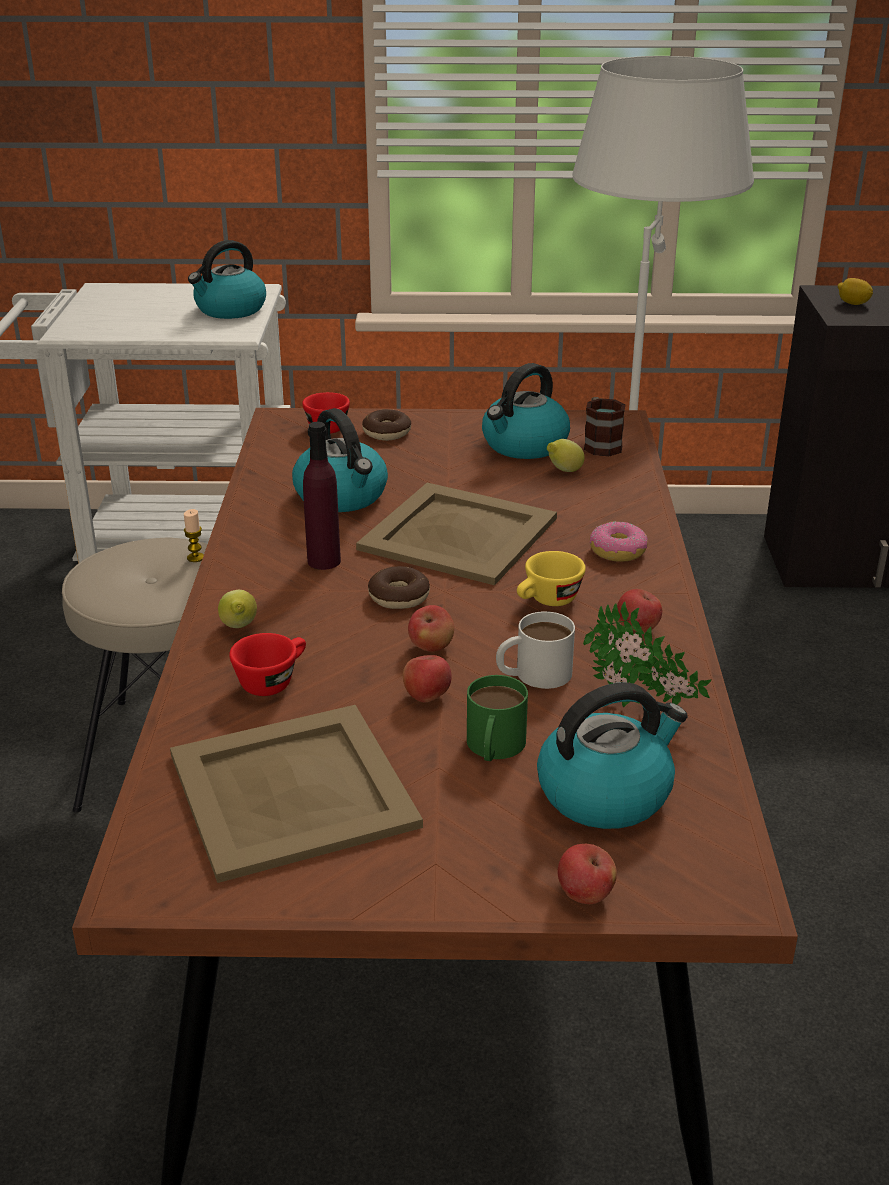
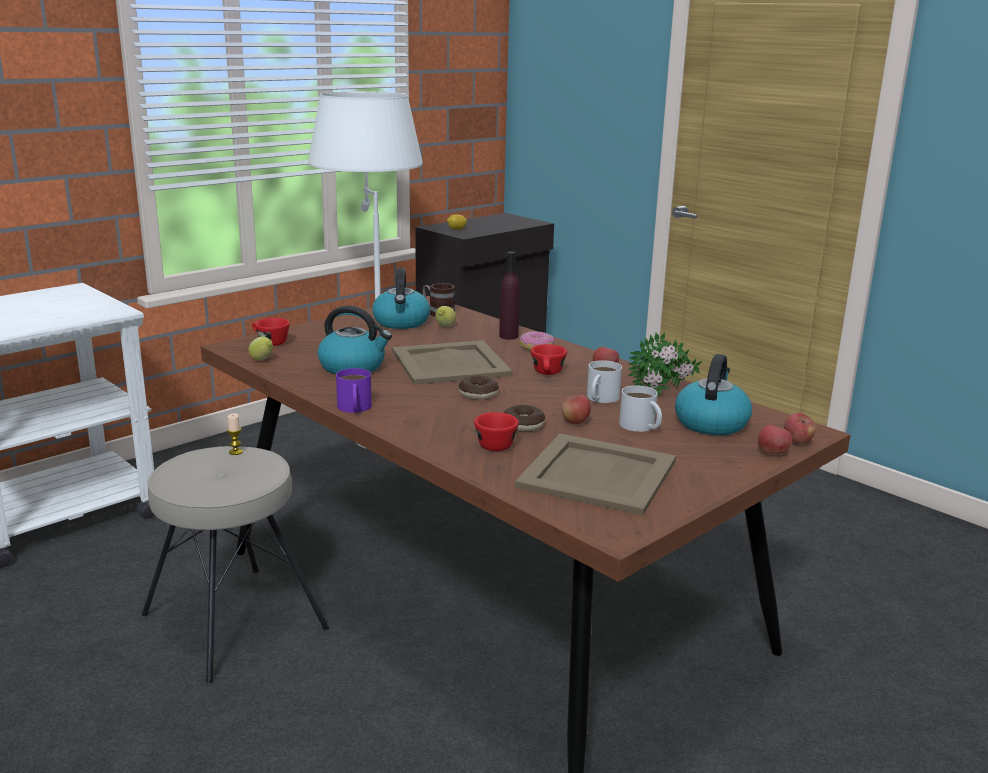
camera: 45 degrees left, 10 degrees down
kettle [188,240,266,319] -> none
lemon [218,590,257,628] -> lemon moved to [248,337,273,361]
purple bottle [303,422,341,570] -> purple bottle moved to [499,252,520,340]
donut [362,409,411,441] -> donut moved to [503,405,545,431]
apple [408,605,454,652] -> apple moved to [784,413,816,444]
green mug [467,675,528,761] -> white mug [619,386,662,432]
yellow cup [517,551,586,606] -> red cup [531,344,567,375]
none -> purple mug [336,368,372,413]

